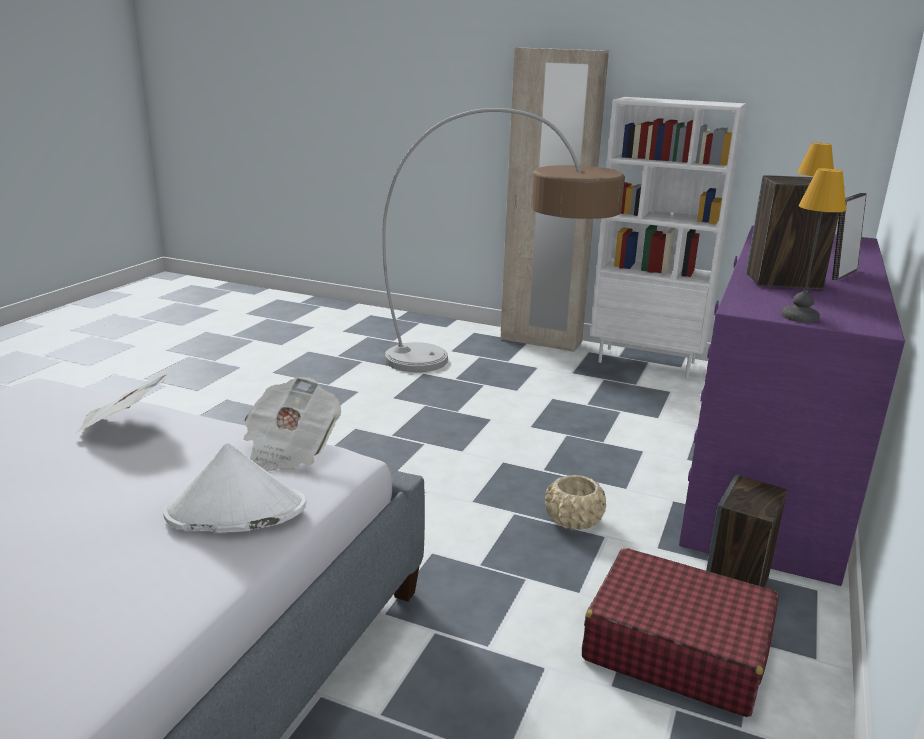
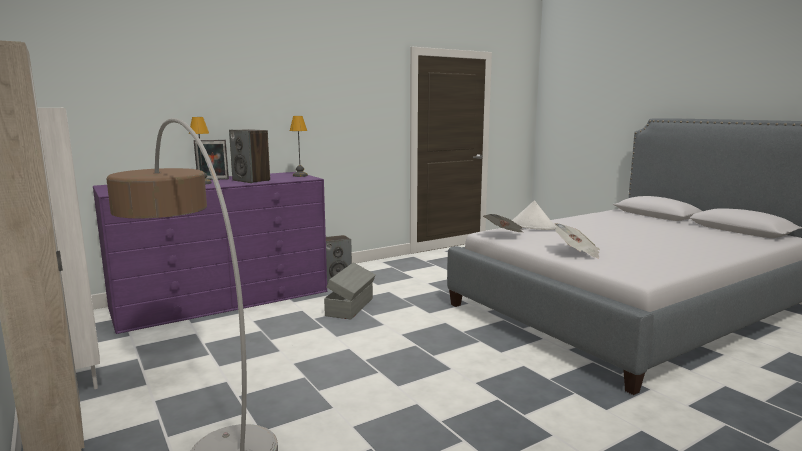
camera: 145 degrees left, 10 degrees down
beige planter [545,475,606,530] -> grey storage box [324,262,376,319]
red suitcase [582,548,779,717] -> none

